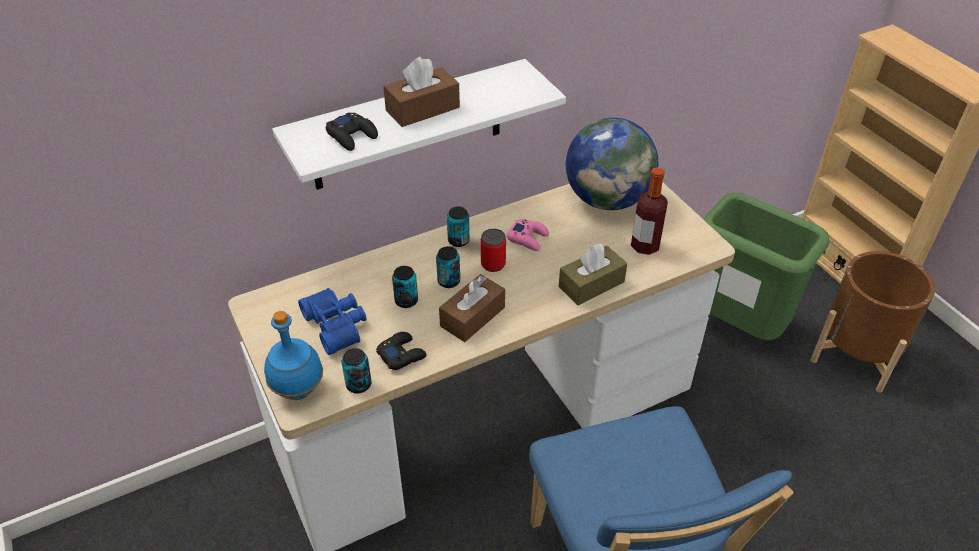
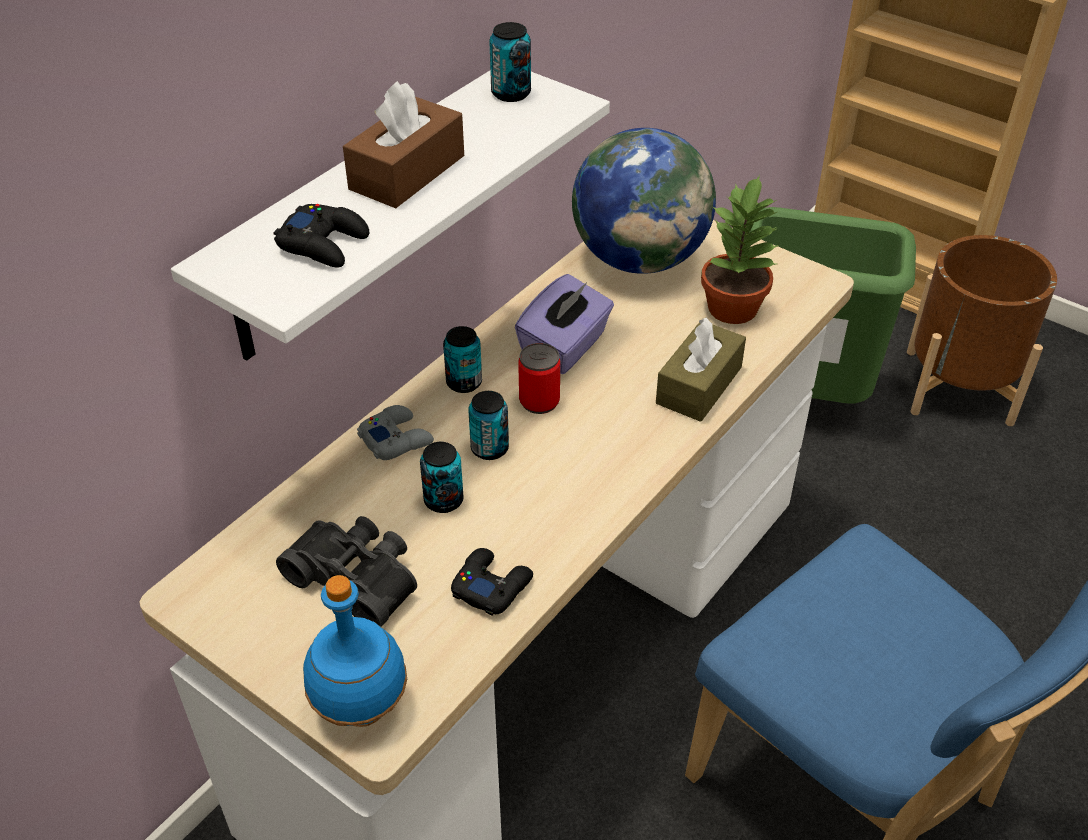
camera: 25 degrees left, 0 degrees up
blue binoculars [298,288,367,355] -> black binoculars [276,516,417,627]
can [342,348,372,393] -> can moved to [489,22,531,102]
brown tissue box [439,274,505,342] -> none
pink game controller [507,219,549,251] -> purple tissue box [515,274,614,374]
bottle [631,167,668,255] -> potted plant [701,175,779,324]
none -> grey game controller [357,405,434,460]

